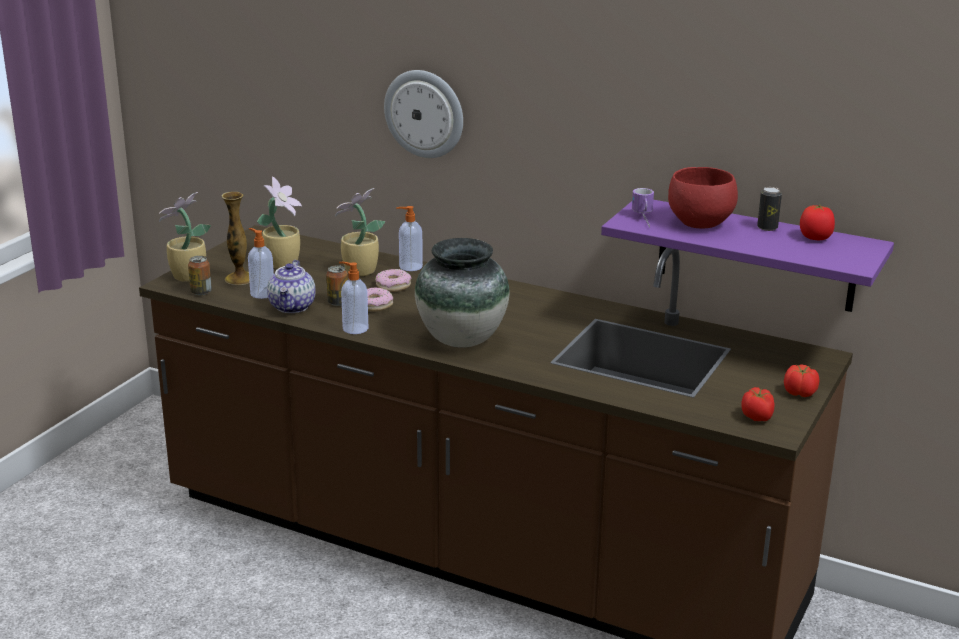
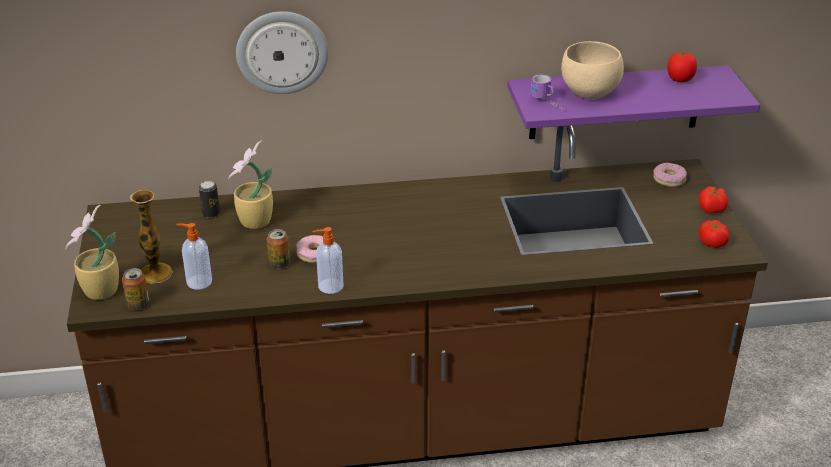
camera: 35 degrees left, 10 degrees up
potted plant [257,176,302,269] -> none
teapot [267,260,315,313] -> none
donut [375,269,412,292] -> donut moved to [653,163,687,187]
soap dispenser [396,206,423,271] -> none
vase [415,238,510,348] -> none
red bowl [668,167,738,228] -> beige bowl [561,41,624,99]
can [757,187,782,231] -> can moved to [199,181,220,218]

